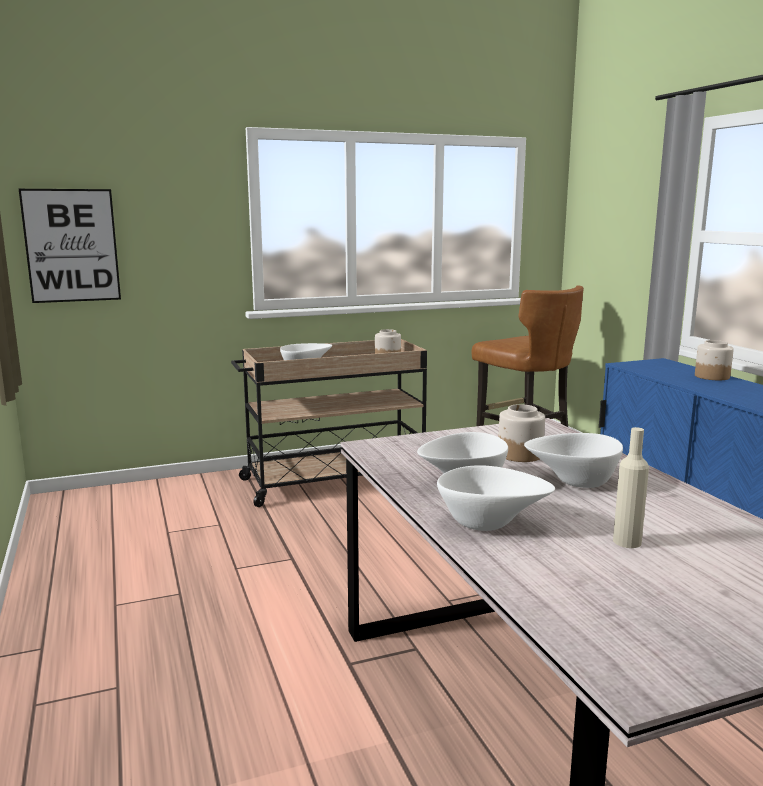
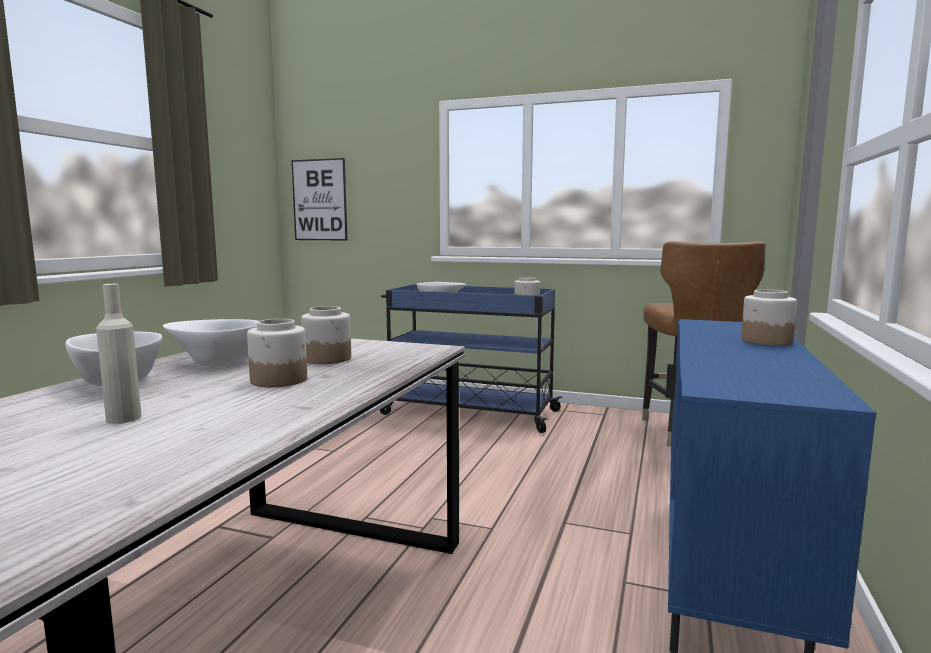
camera: 40 degrees right, 5 degrees down
beige cart [231,339,427,507] -> blue cart [380,284,563,433]
white bowl [524,433,623,488] -> jar [247,319,307,387]

